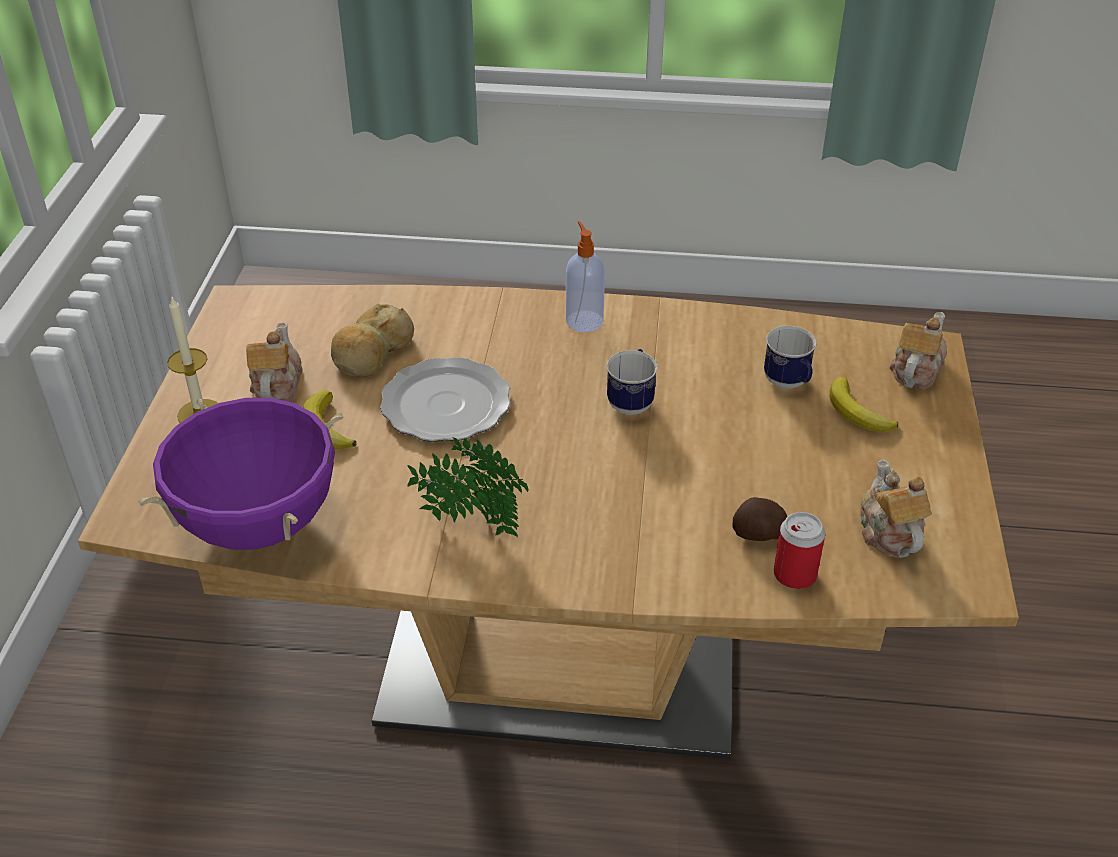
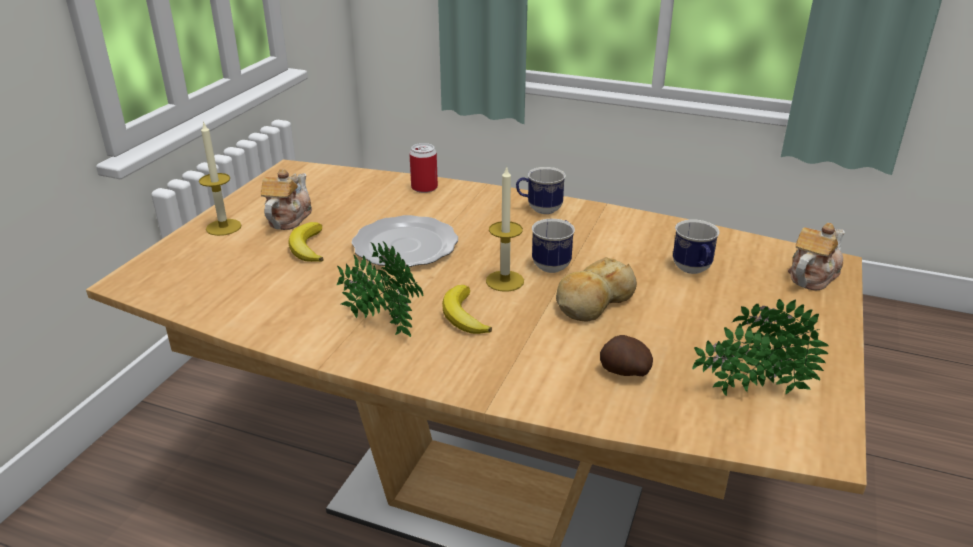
camera: 15 degrees right, 10 degrees down
purple cooking pot [138,398,343,550] -> none
bread [331,304,414,377] -> bread moved to [556,257,637,321]
soap dispenser [566,221,605,332] -> mug [516,167,566,214]
can [774,512,825,589] -> can moved to [409,143,438,193]
banana [829,377,898,432] -> banana moved to [442,285,492,334]
teapot [860,459,932,558] -> potted plant [692,299,829,396]
none -> candle [486,166,524,292]

